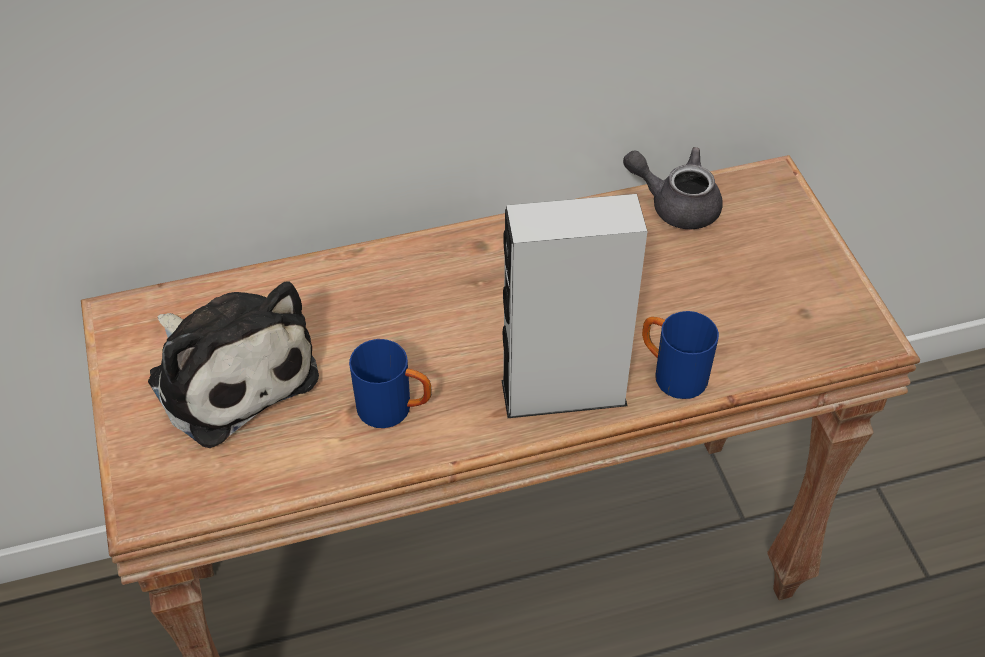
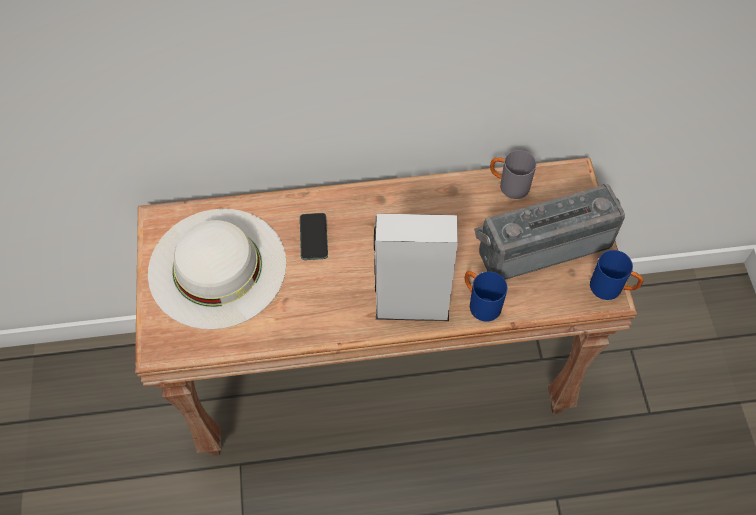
camera: 10 degrees right, 10 degrees up
plush toy [148,281,319,448] -> white hat [148,209,286,329]
blue mug [349,339,432,428] -> blue mug moved to [590,250,643,300]
grey teapot [623,147,723,229] -> grey mug [490,150,537,199]
none -> phone [300,213,328,260]
none -> radio [474,184,625,280]

